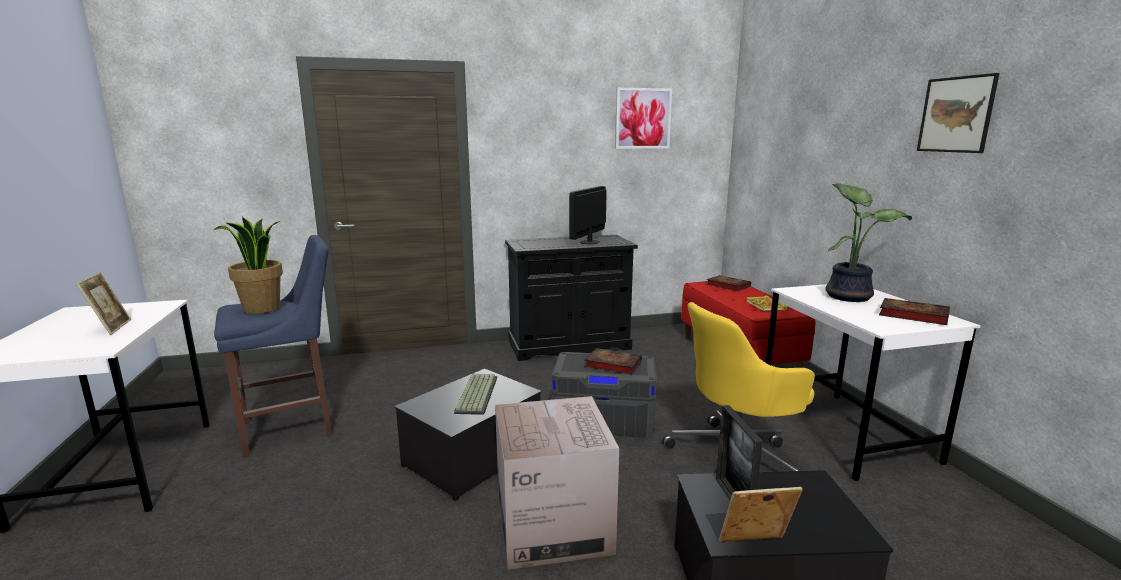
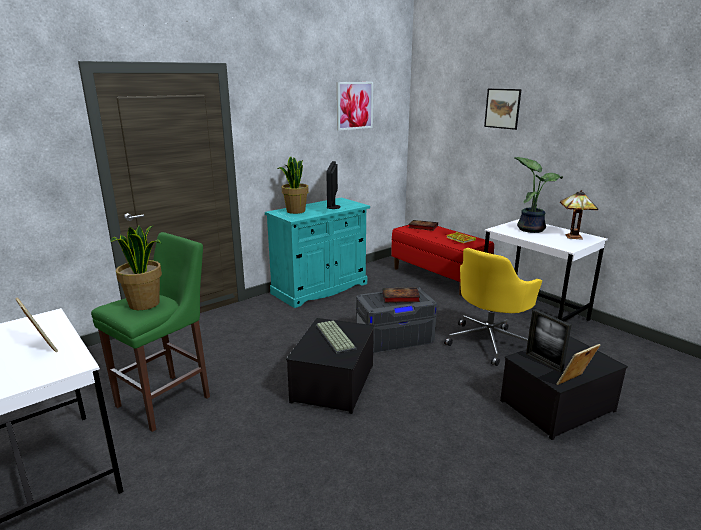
camera: 25 degrees left, 5 degrees up
blue stool [214,235,333,457] -> green stool [91,232,210,432]
cardboard box [495,396,619,570] -> none
black cabinet [505,235,638,361] -> turquoise cabinet [265,198,370,308]
book [879,298,950,325] -> table lamp [560,190,599,240]
picture [917,73,1000,153] -> picture moved to [484,89,521,130]
none -> potted plant [277,157,309,214]

